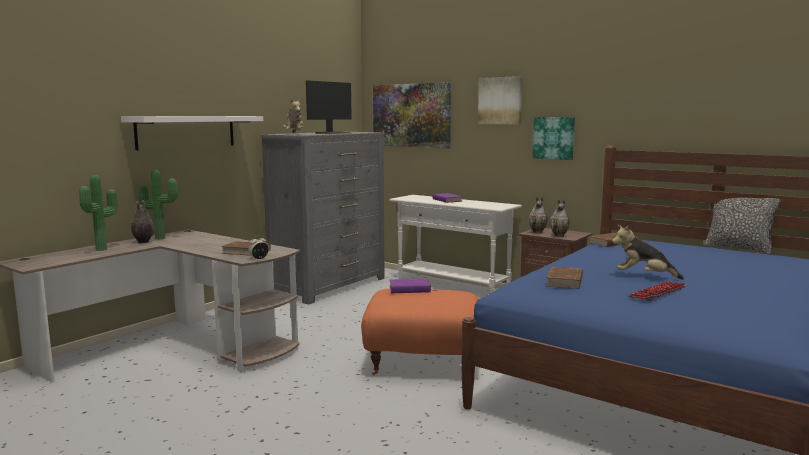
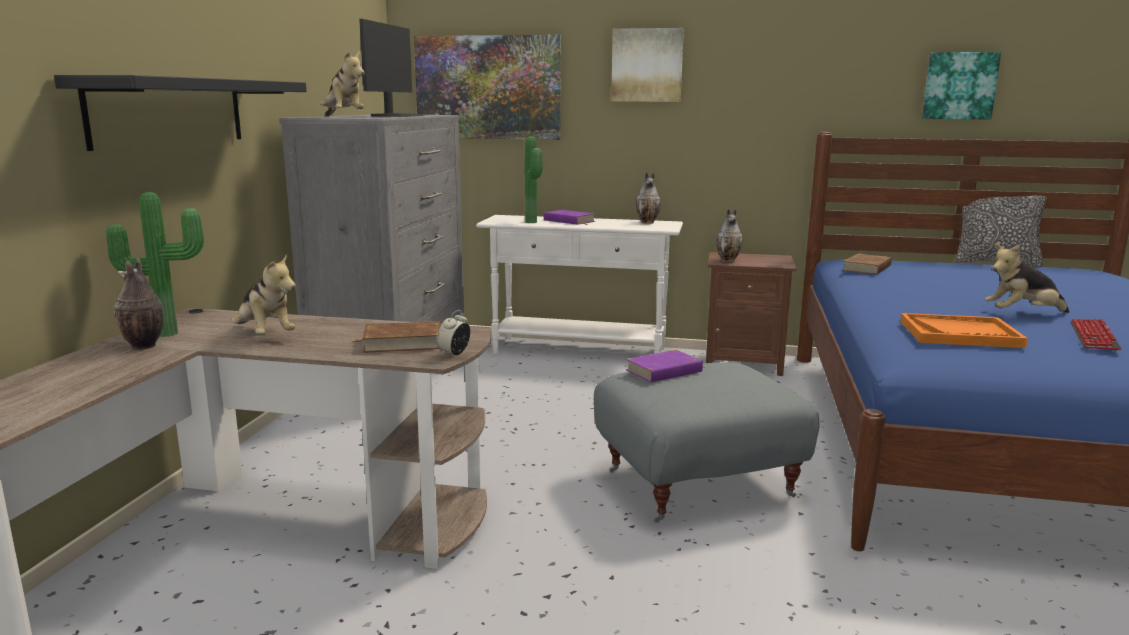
camera: 25 degrees left, 5 degrees up
potted plant [79,175,118,251] -> potted plant moved to [525,136,543,223]
white shelf [121,116,263,150] -> black shelf [54,75,307,151]
orange ottoman [361,289,479,375] -> grey ottoman [594,362,820,523]
picture [532,117,575,160] -> picture moved to [922,52,1001,120]
brown book [546,266,583,289] -> orange tray [900,313,1028,348]
vase [550,199,570,237] -> vase moved to [636,172,661,224]
none -> plush toy [232,254,296,334]

